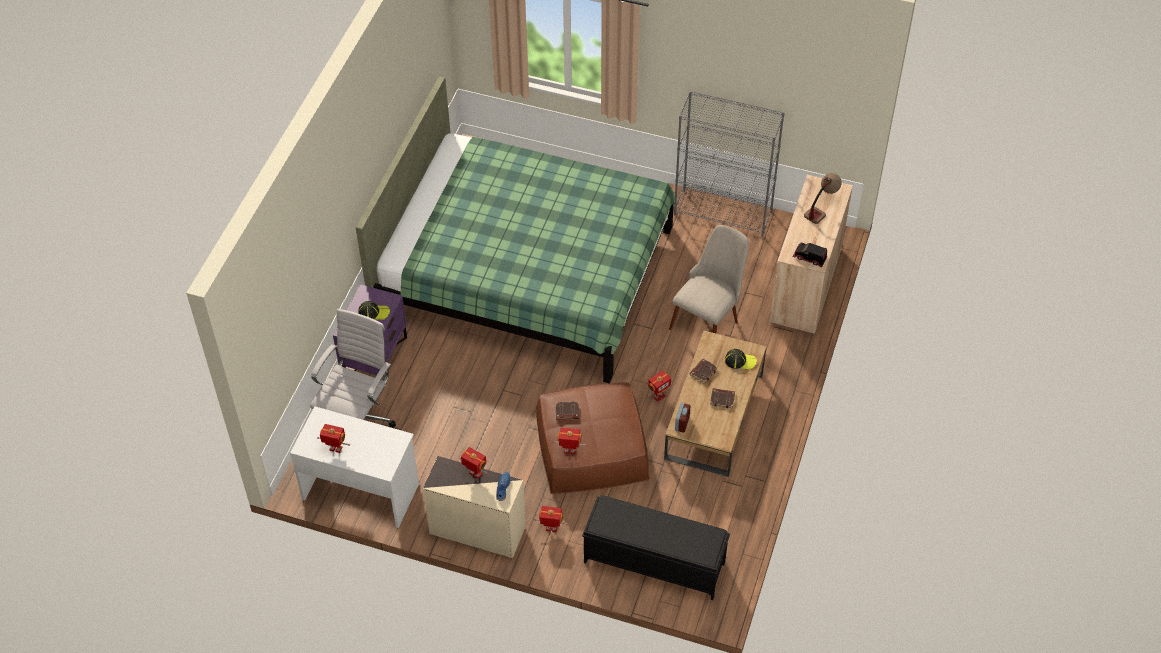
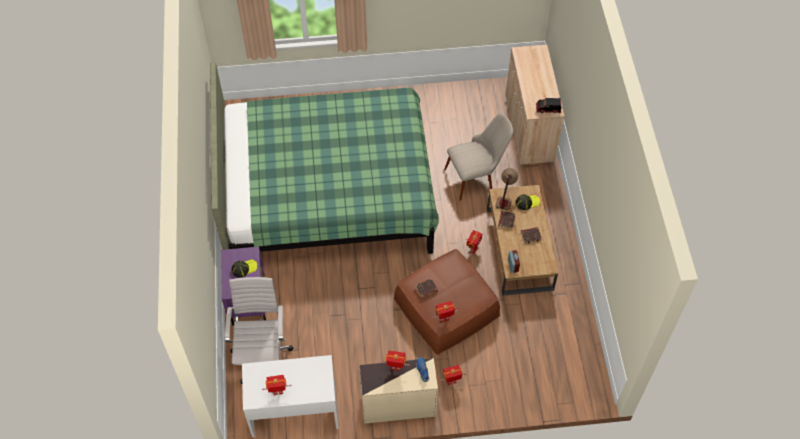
camera: 25 degrees left, 5 degrees up
black bench [582,495,730,600] -> none
beige chair [669,225,749,334] -> beige chair turned 60 degrees clockwise [444,113,513,201]
grey bookcase [674,91,784,237] -> none
table lamp [804,173,842,224] -> table lamp moved to [496,168,518,210]

